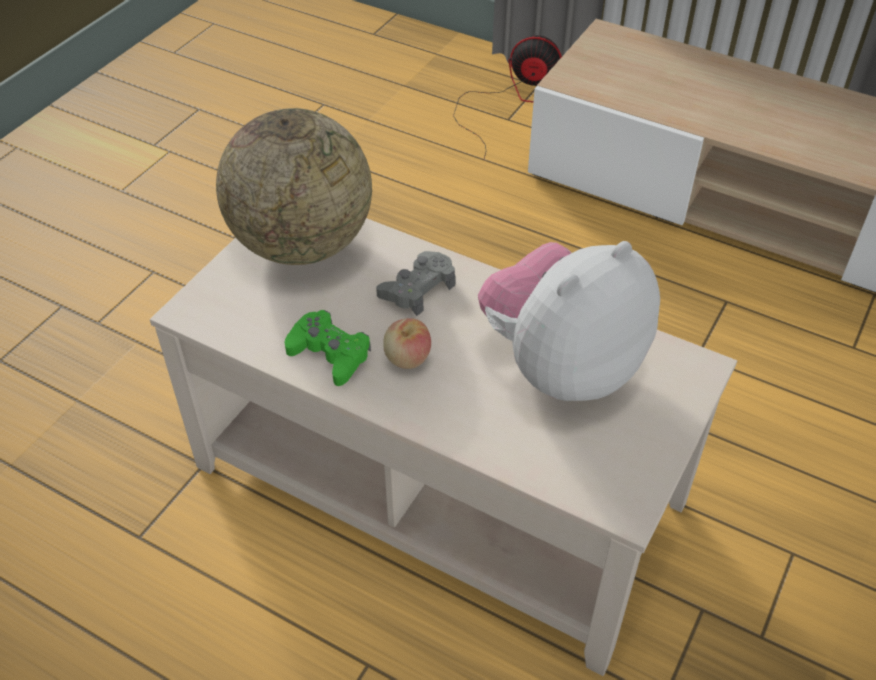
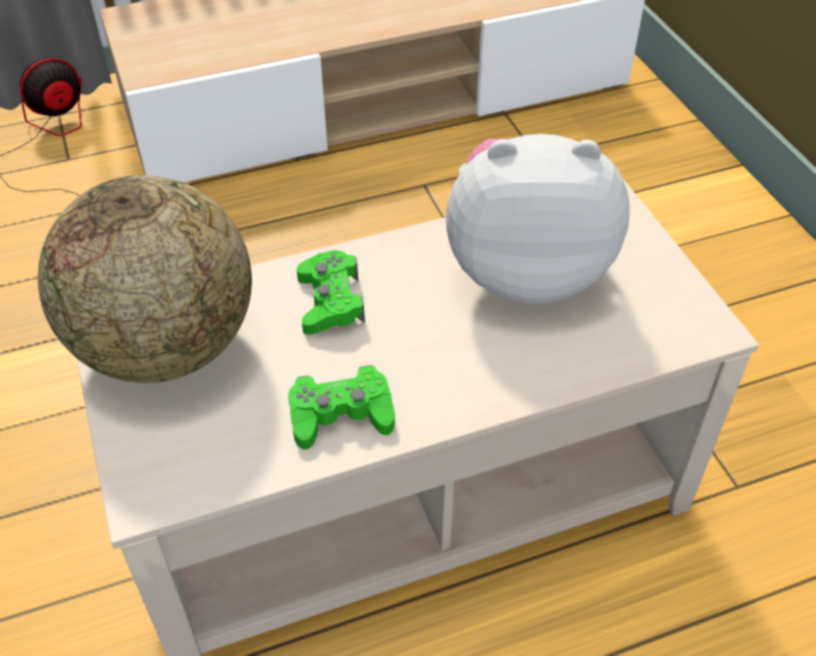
camera: 50 degrees left, 0 degrees up
grey game controller [376,251,455,316] -> green game controller [297,250,365,335]
apple [383,318,431,369] -> none
plush toy [478,241,660,401] -> plush toy turned 90 degrees clockwise [446,134,630,304]

